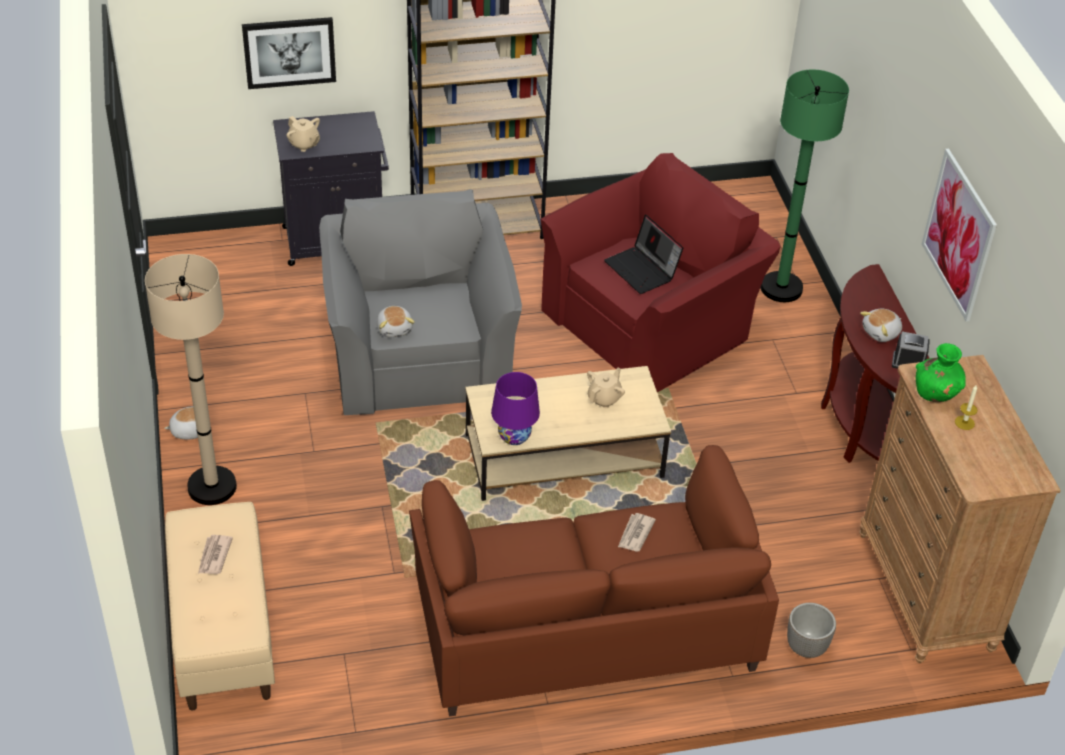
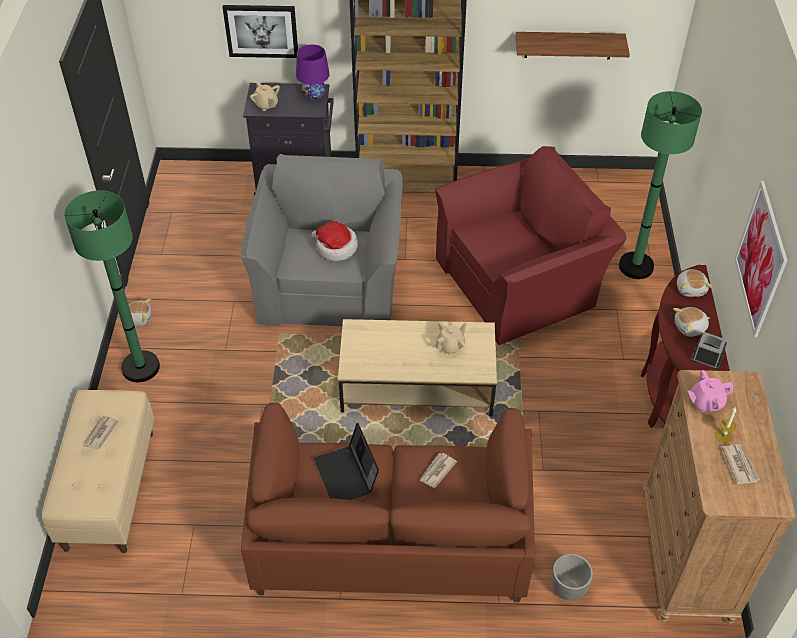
camera: 15 degrees right, 5 degrees up
beige floor lamp [145,254,237,505] -> green floor lamp [64,190,160,382]
plush toy [377,306,415,337] -> plush toy moved to [677,269,712,297]
purple table lamp [491,372,540,445] -> purple table lamp moved to [296,44,330,99]
laptop [604,215,683,294] -> laptop moved to [314,423,379,500]
green vase [916,343,966,402] -> pink teapot [687,370,733,412]
none -> hat [311,221,358,261]
none -> shelf [515,32,630,60]
none -> newspaper [722,444,760,484]

